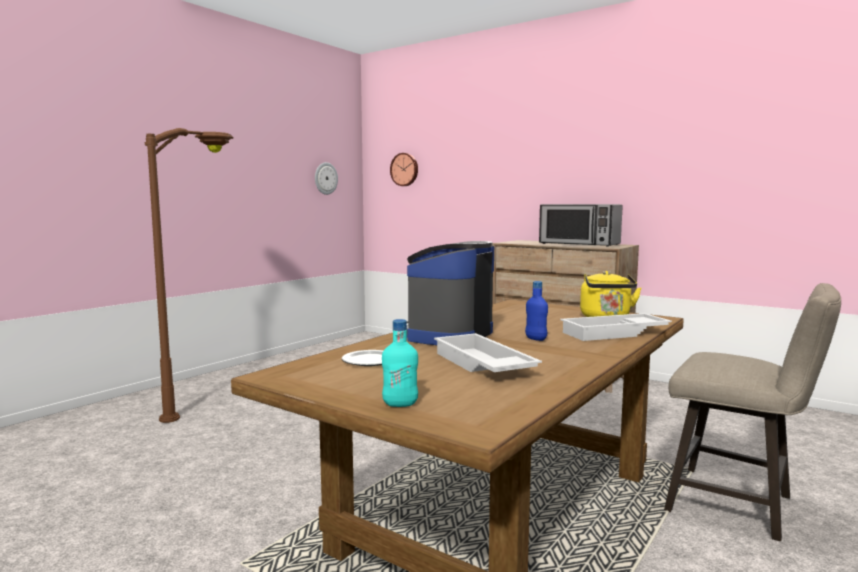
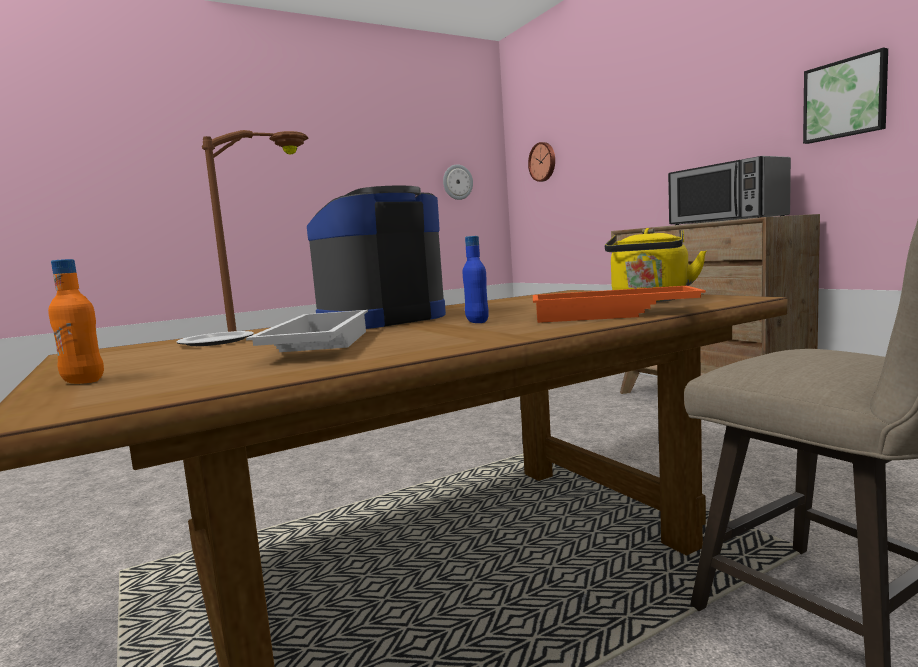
camera: 25 degrees right, 0 degrees up
turquoise bottle [382,319,418,407] -> orange bottle [48,259,104,384]
white tray [560,313,672,341] -> orange tray [533,286,706,323]
none -> picture [803,47,888,144]

